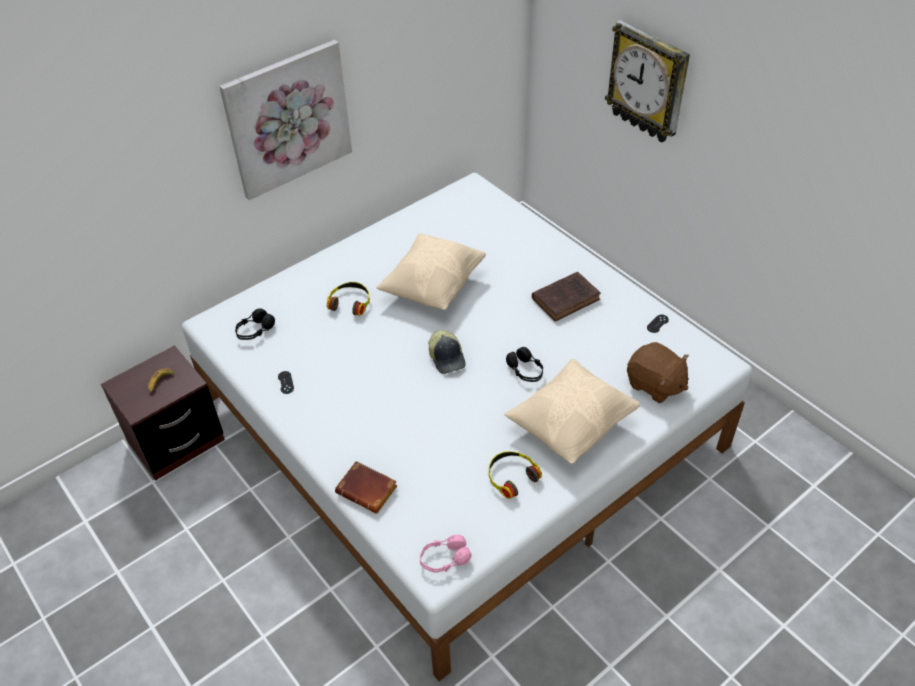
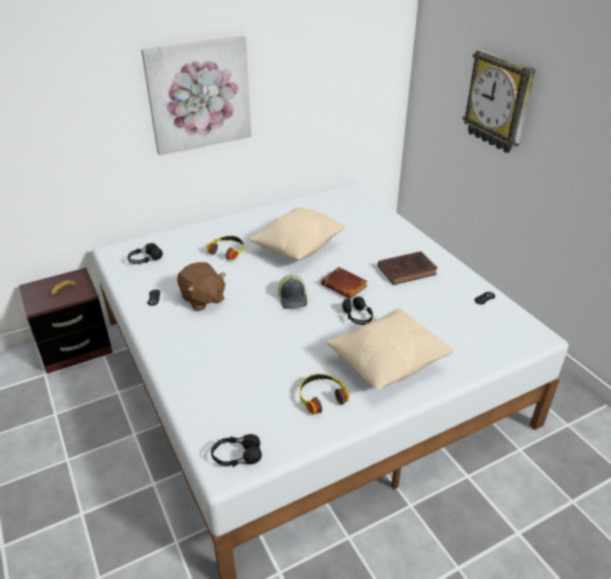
camera: 10 degrees right, 10 degrees down
brown book [335,461,397,514] -> brown book moved to [321,267,367,299]
pink headphones [420,534,472,572] -> black headphones [211,434,262,467]
brown plush toy [627,342,689,403] -> brown plush toy moved to [177,262,226,311]

